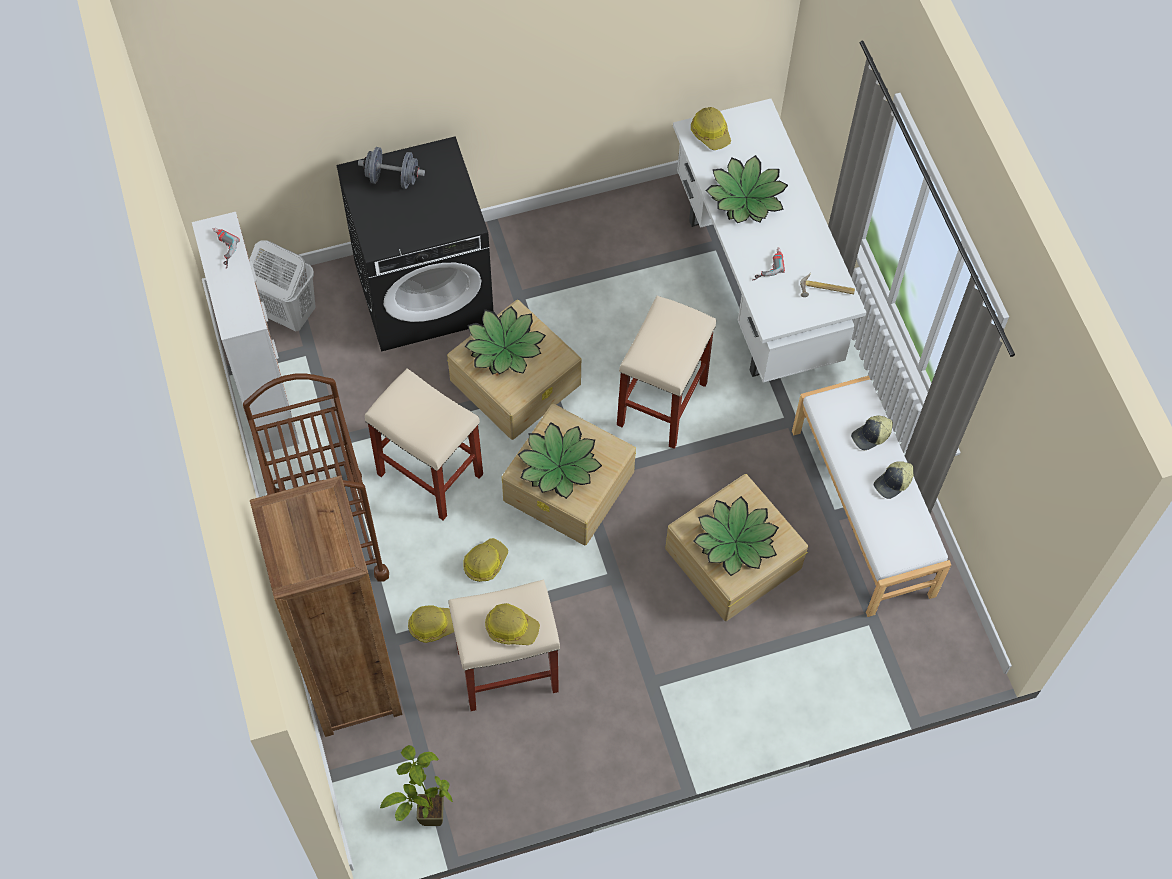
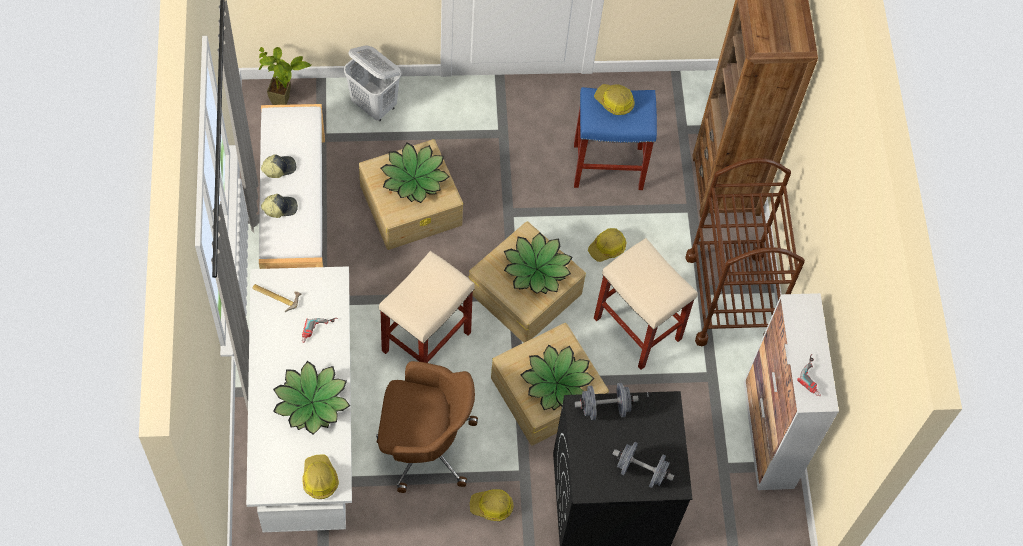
camera: 170 degrees left, 0 degrees up
white laundry basket [249,240,316,331] -> white laundry basket moved to [344,45,401,121]
potted plant [380,745,453,826] -> potted plant moved to [259,47,311,105]
hard hat [408,605,454,643] -> hard hat moved to [470,489,513,521]
beige stool [449,580,560,711] -> blue stool [574,87,657,190]
none -> brown office chair [376,361,478,493]
none -> grey dumbbell [575,383,639,420]

